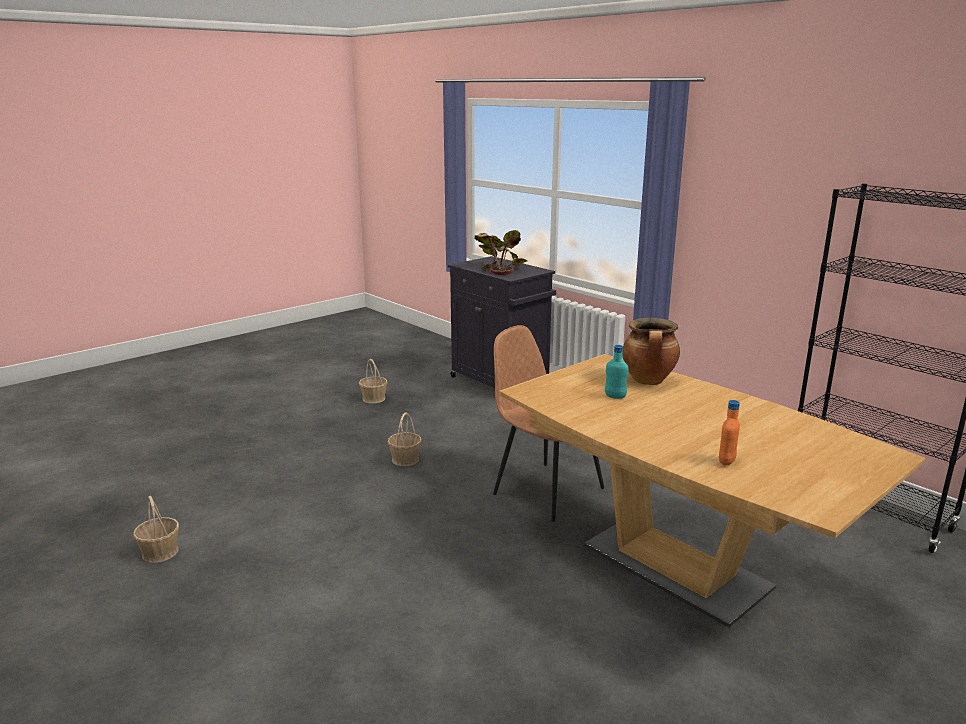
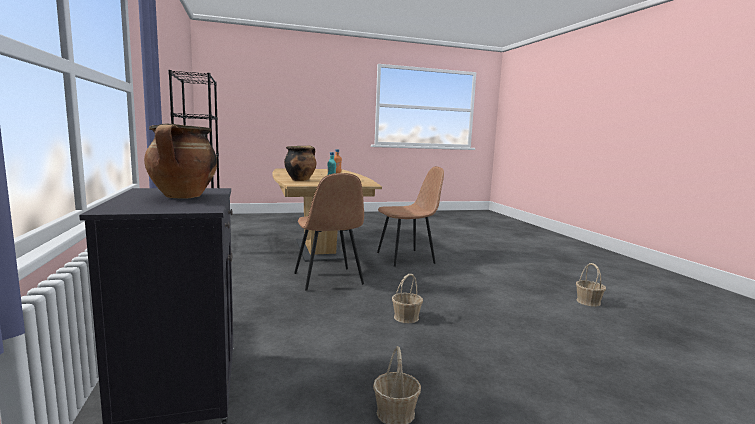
camera: 155 degrees left, 10 degrees down
potted plant [474,230,527,275] -> cooking pot [144,123,217,199]
none -> brown chair [377,166,444,267]

